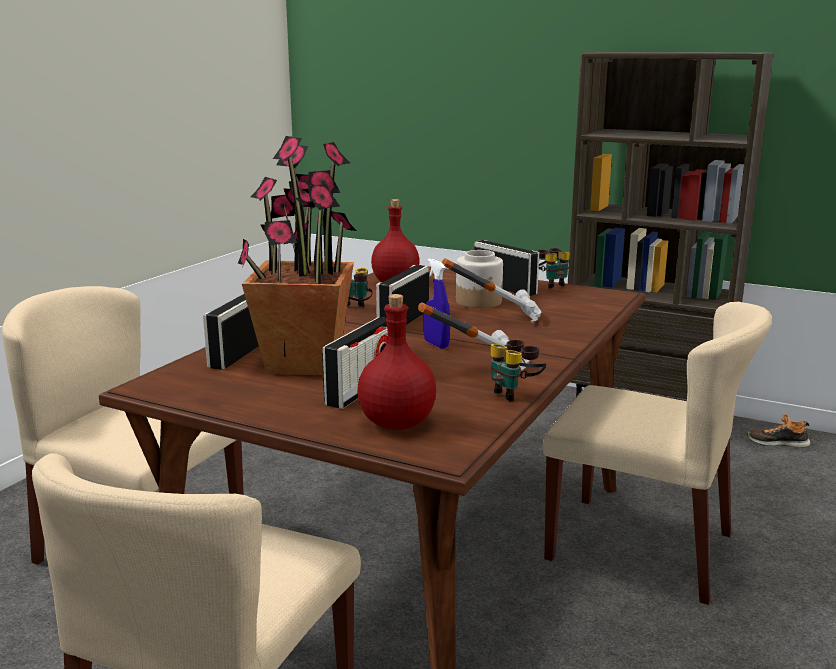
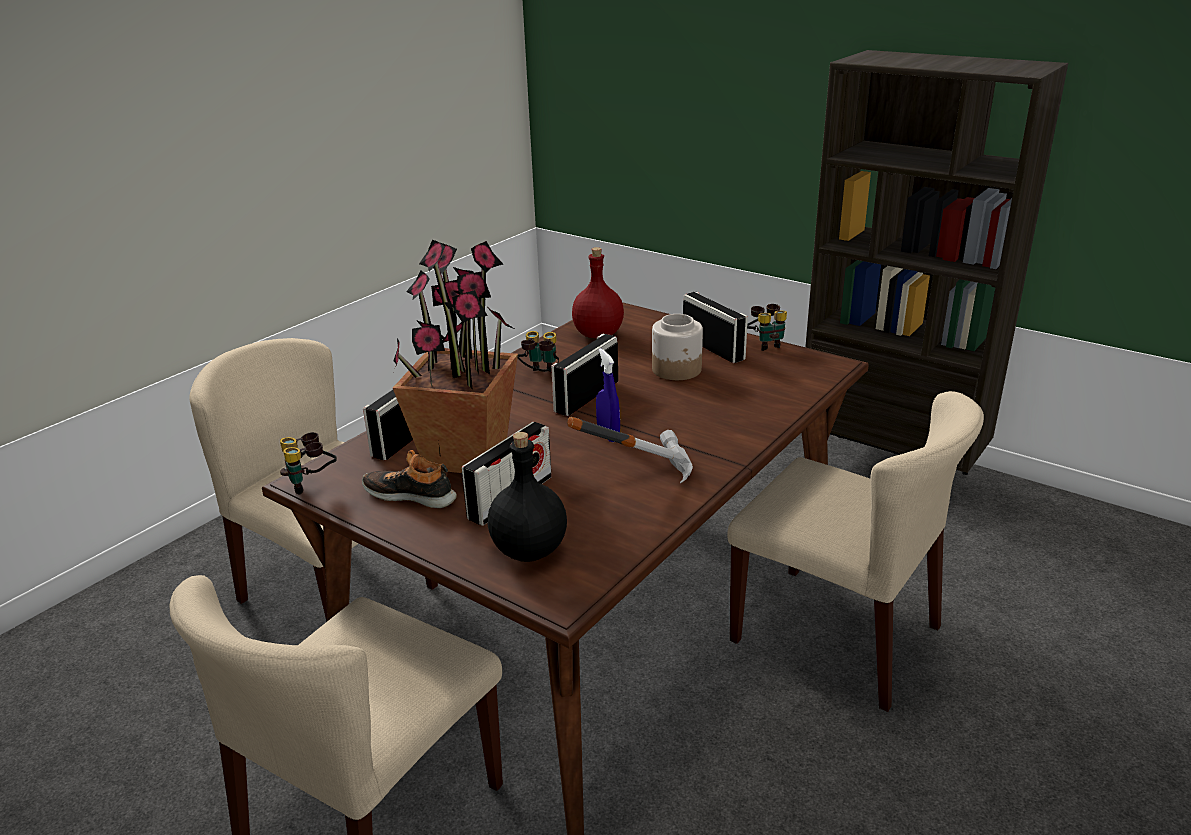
camera: 10 degrees right, 10 degrees up
red bottle [357,294,436,430] -> black bottle [488,432,567,562]
hammer [442,258,541,323] -> none
binoculars [491,340,546,402] -> binoculars moved to [280,432,337,494]
shoe [747,414,811,448] -> shoe moved to [362,450,457,508]

